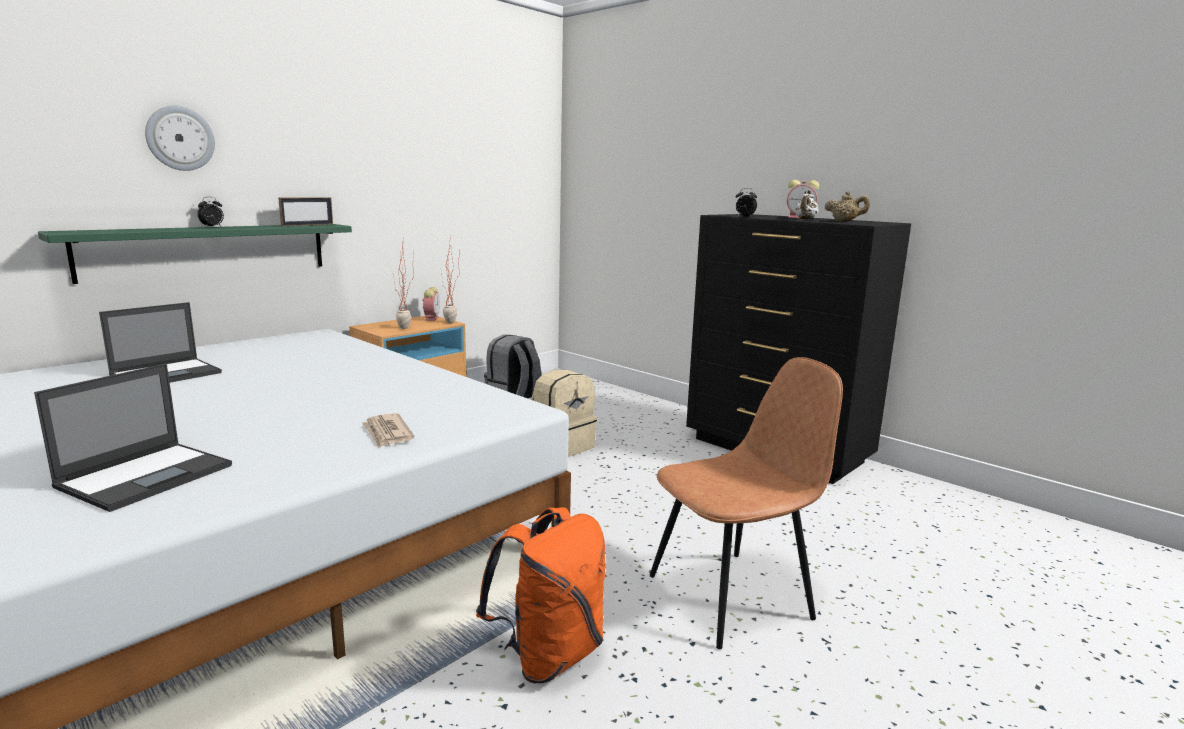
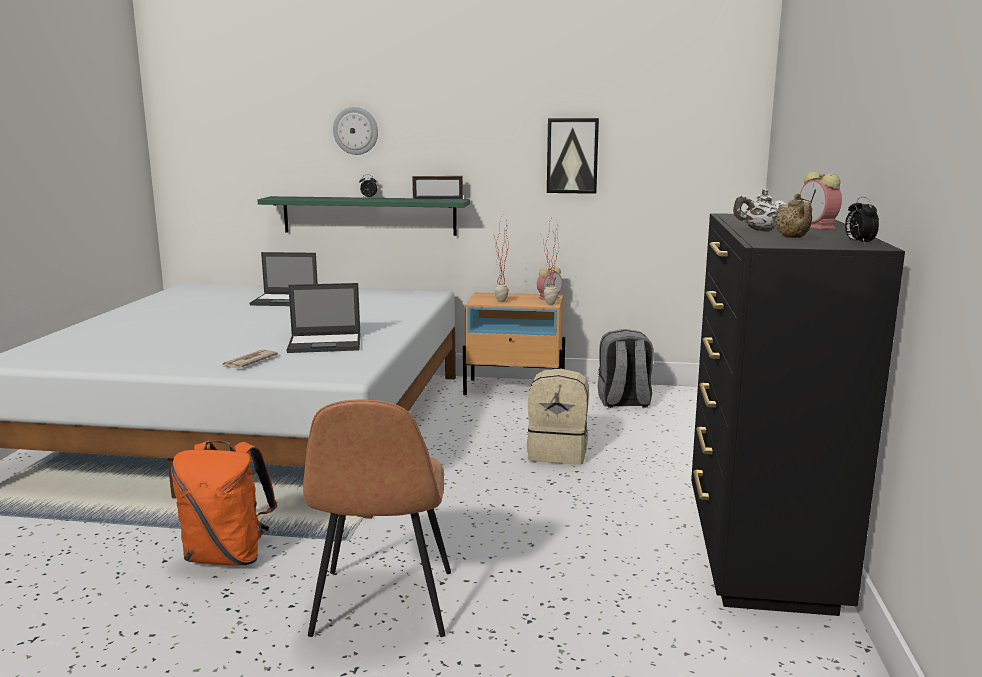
camera: 55 degrees right, 0 degrees up
laptop [34,364,232,512] -> laptop moved to [286,283,360,353]
brown chair [650,357,843,649] -> brown chair turned 60 degrees clockwise [303,399,451,637]
alarm clock [736,188,757,217] -> alarm clock moved to [845,197,879,245]
none -> picture [547,118,599,194]

